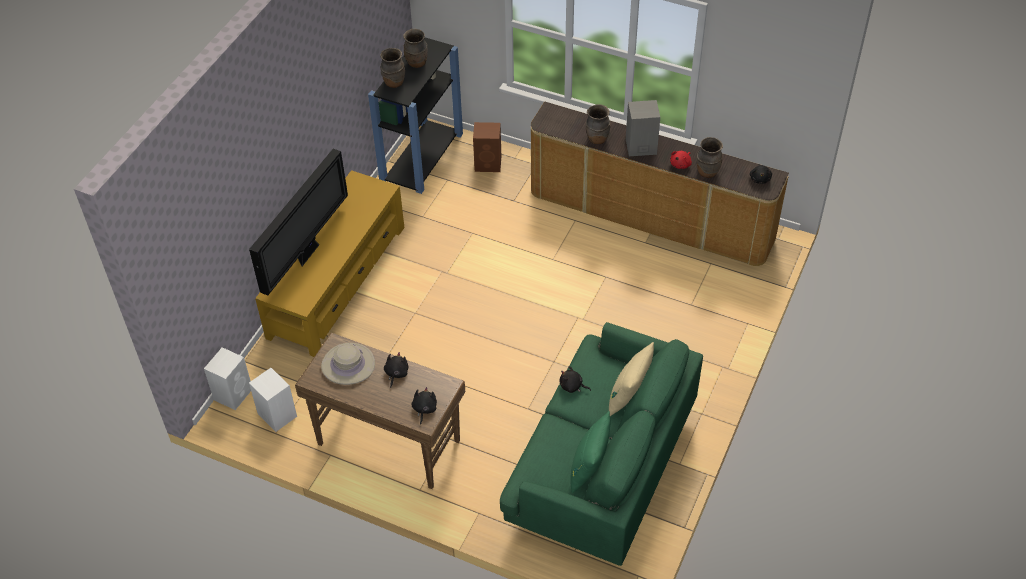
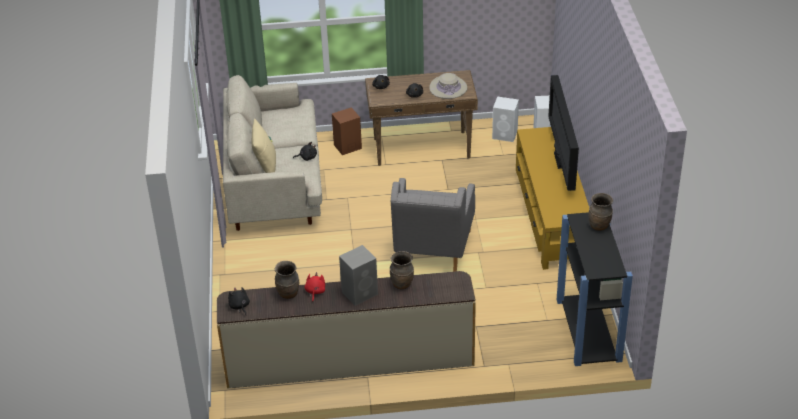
camera: 150 degrees right, 10 degrees down
brown vase [403,29,428,68] -> none
brown speaker [473,122,501,172] -> brown speaker moved to [332,107,362,155]
green sofa [500,322,703,566] -> beige sofa [223,75,322,231]
green pillow [570,411,610,493] -> none
none -> grey armchair [391,178,475,272]

